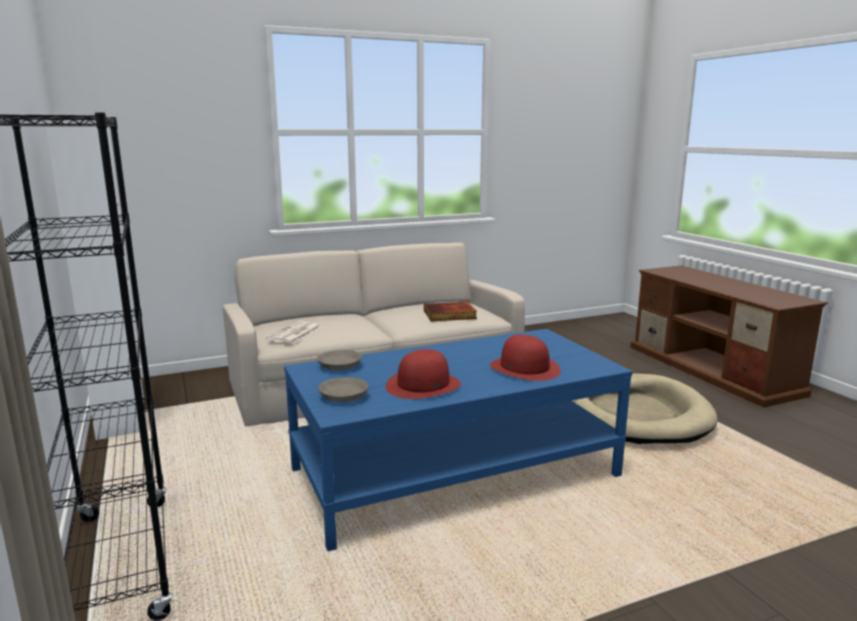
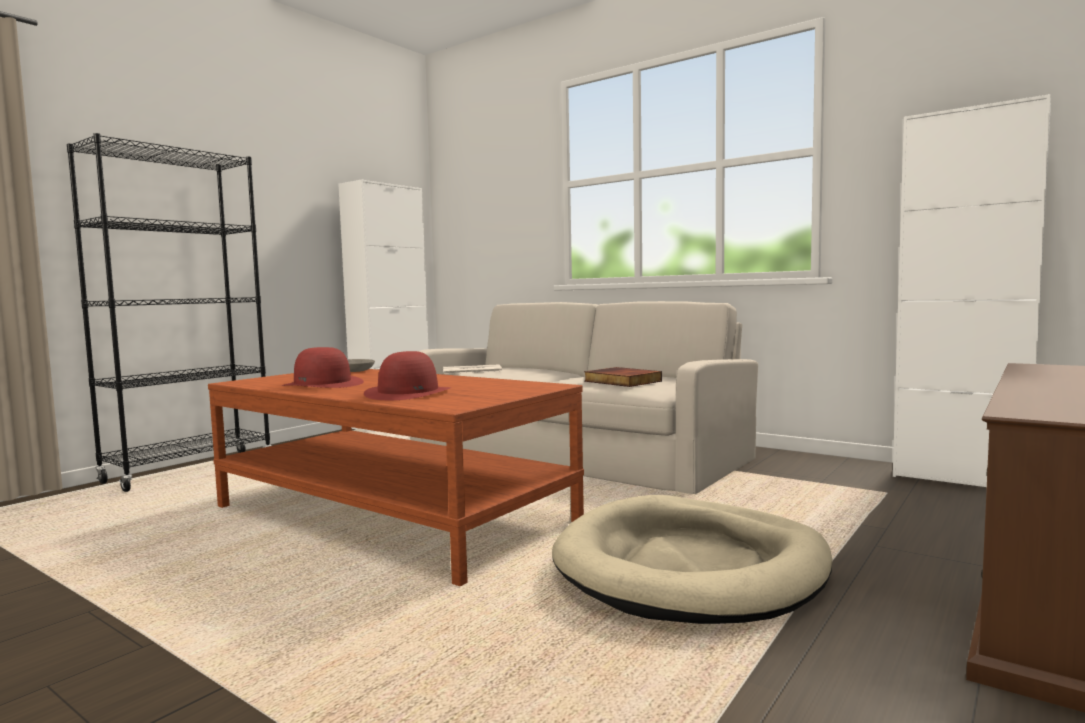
camera: 60 degrees right, 10 degrees down
blue coffee table [284,329,632,551] -> brown coffee table [208,369,584,586]
grey bowl [318,377,368,402] -> none
none -> white cabinet [893,94,1051,487]

